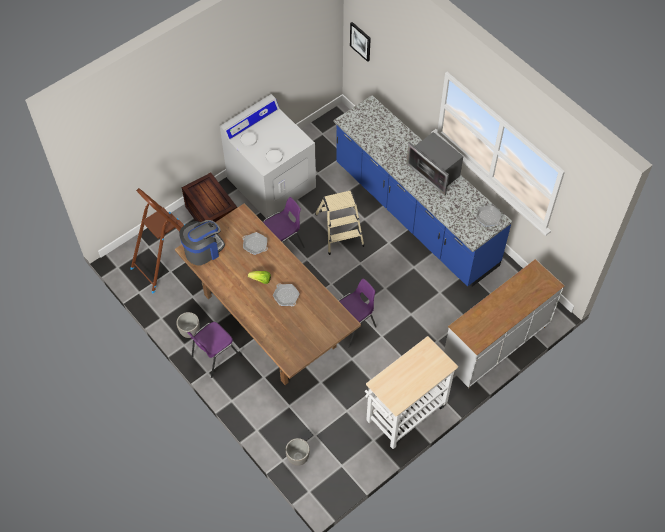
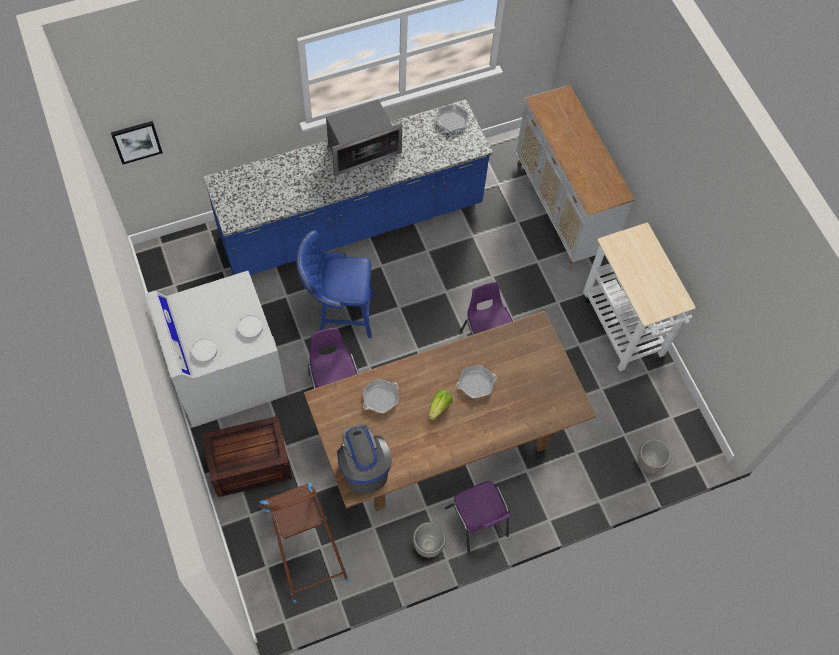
camera: 75 degrees left, 5 degrees up
beige step ladder [315,190,365,255] -> blue stool [296,230,375,338]

